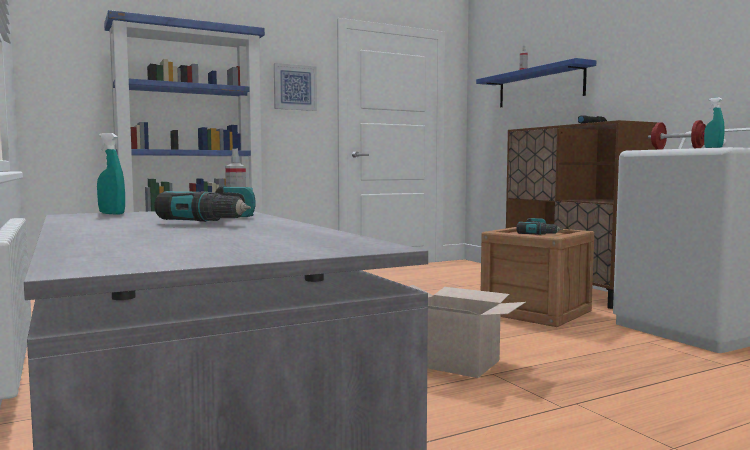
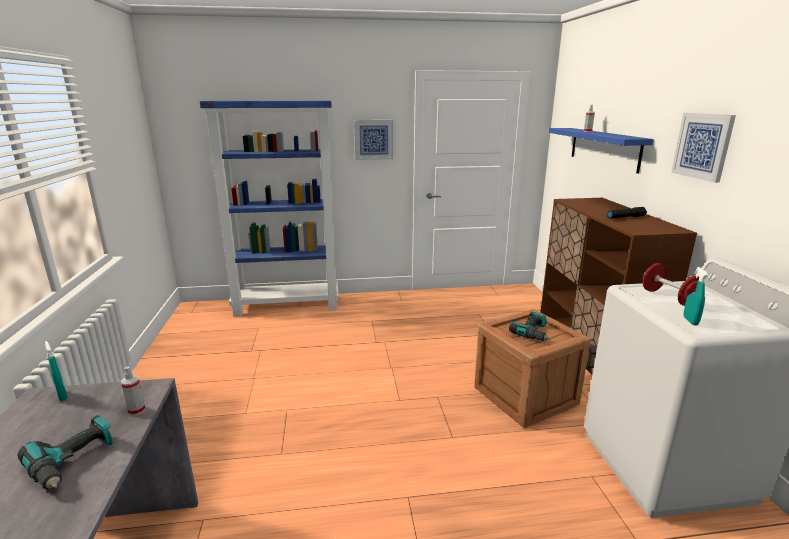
camera: 20 degrees right, 15 degrees up
cardboard box [409,285,526,378] -> none
none -> picture [671,113,736,183]

